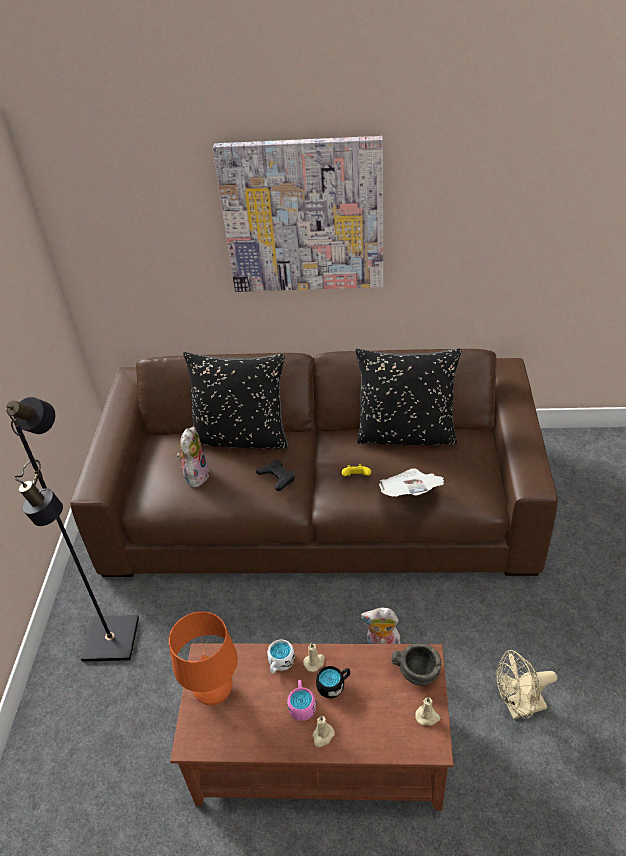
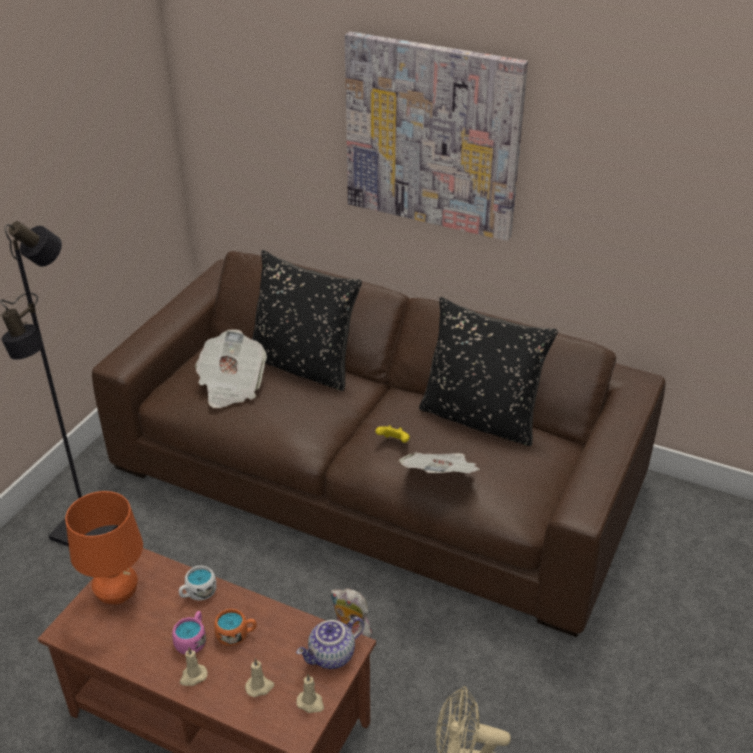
camera: 20 degrees right, 5 degrees down
plush toy [177,427,209,488] -> newspaper [195,329,267,408]
black game controller [256,460,295,491] -> none
beige candle [303,643,325,672] -> beige candle moved to [245,658,274,697]
black mug [316,666,350,698] -> orange mug [214,609,257,646]
grey bowl [391,644,441,686] -> teapot [296,616,364,669]

